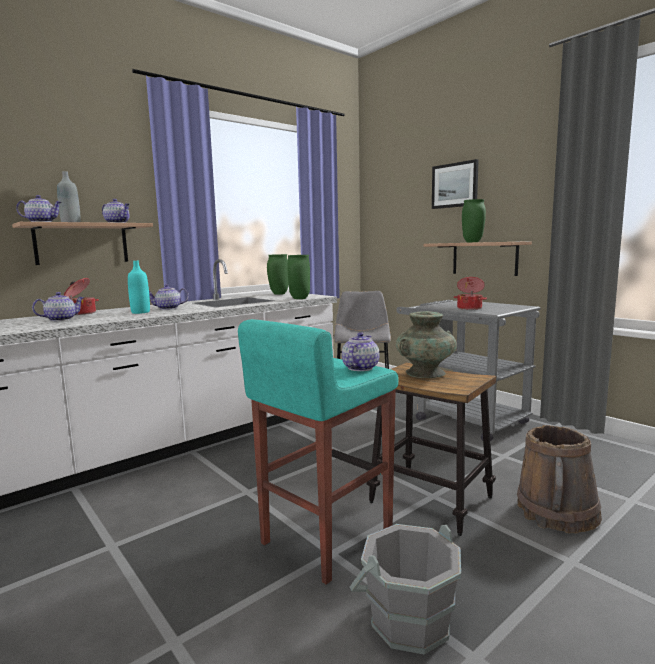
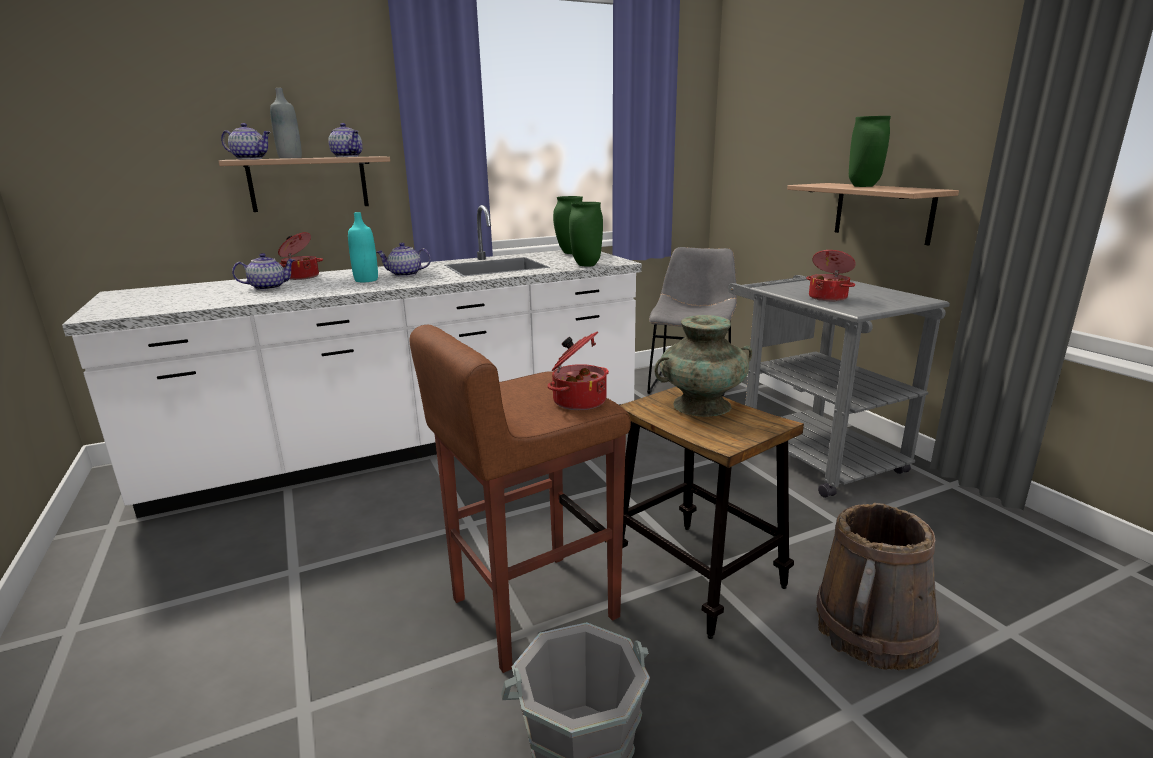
camera: 15 degrees right, 10 degrees up
turquoise stool [238,319,399,585] -> brown stool [410,325,631,673]
teapot [342,332,379,371] -> cooking pot [548,332,609,410]
picture [432,159,479,209] -> none

